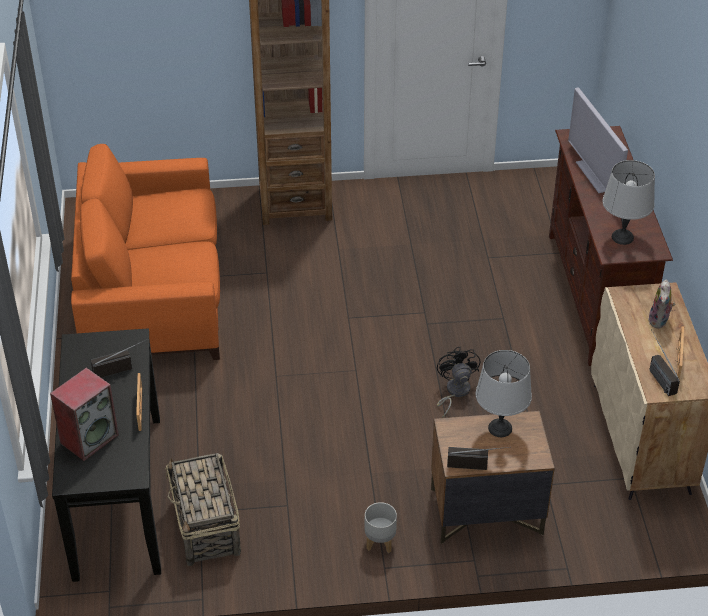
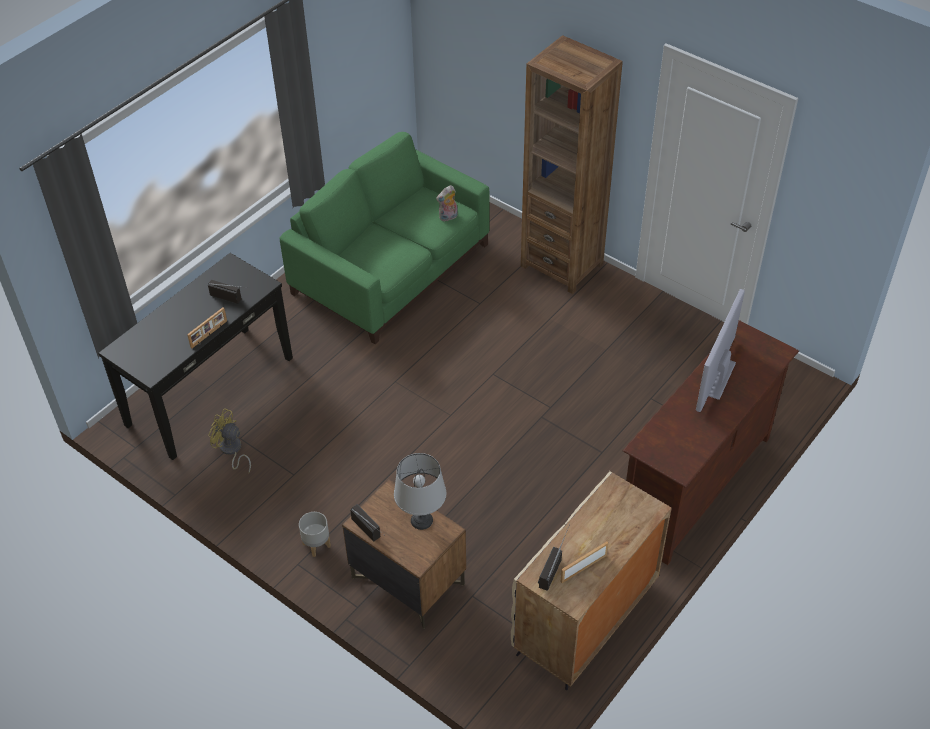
camera: 45 degrees right, 5 degrees up
speaker [50,368,119,461] -> none
orange sofa [71,144,220,360] -> green sofa [280,132,489,344]
basket [165,453,241,566] -> yellow fan [208,408,251,473]
black fan [437,347,481,418] -> none
grey table lamp [602,160,655,245] -> none
plush toy [648,280,675,329] -> plush toy moved to [436,185,458,221]

